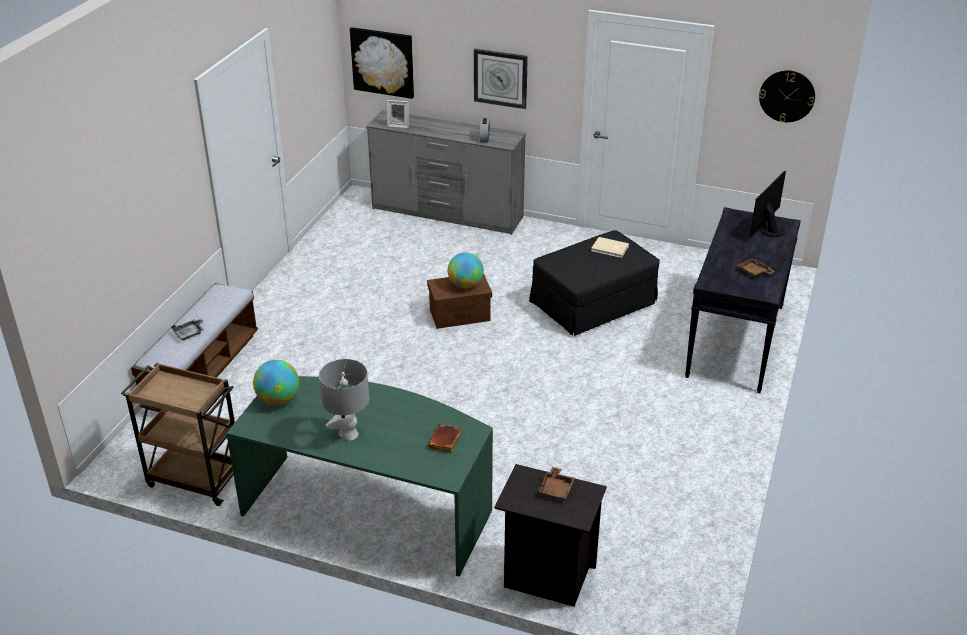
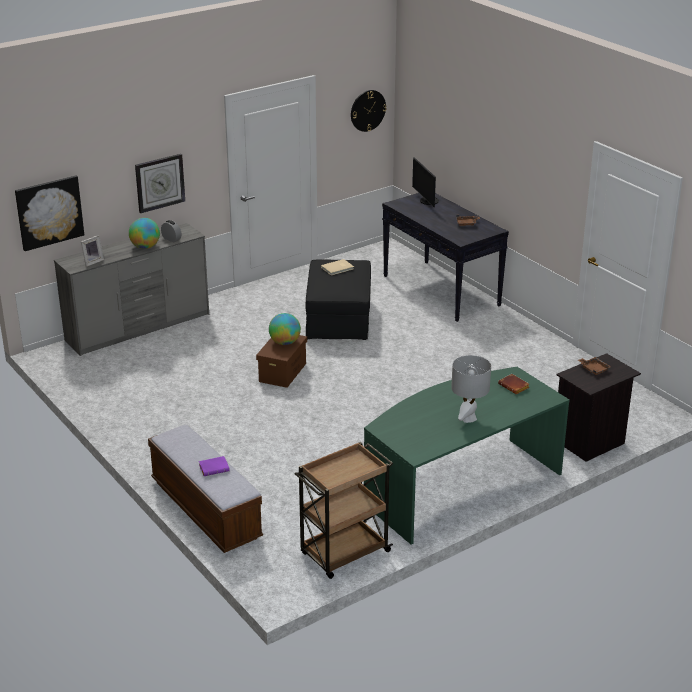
camera: 55 degrees left, 5 degrees down
grey tray [171,318,204,341] -> purple book [199,456,230,476]
globe [253,360,299,405] -> globe moved to [129,218,160,249]

